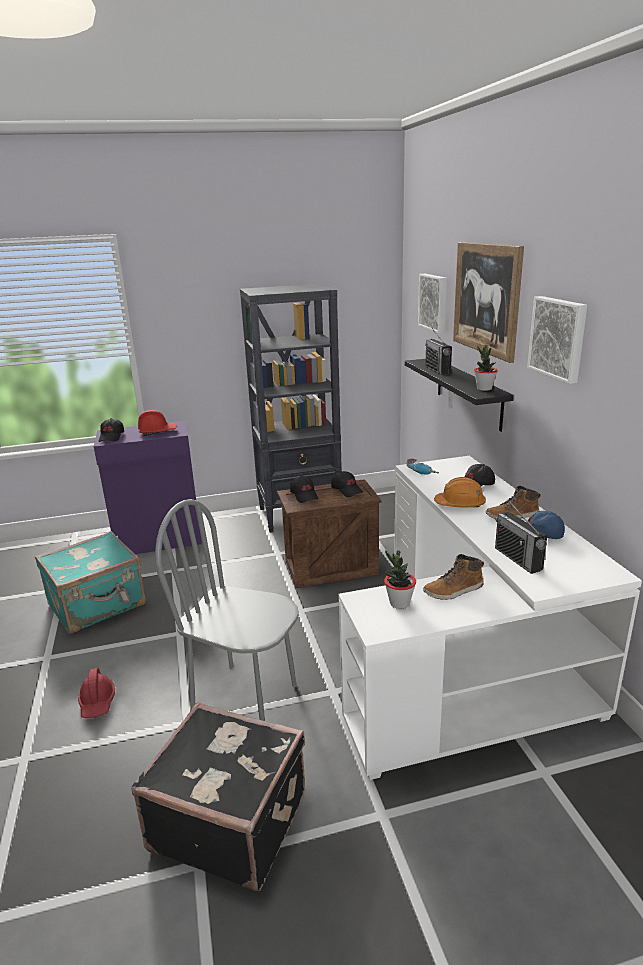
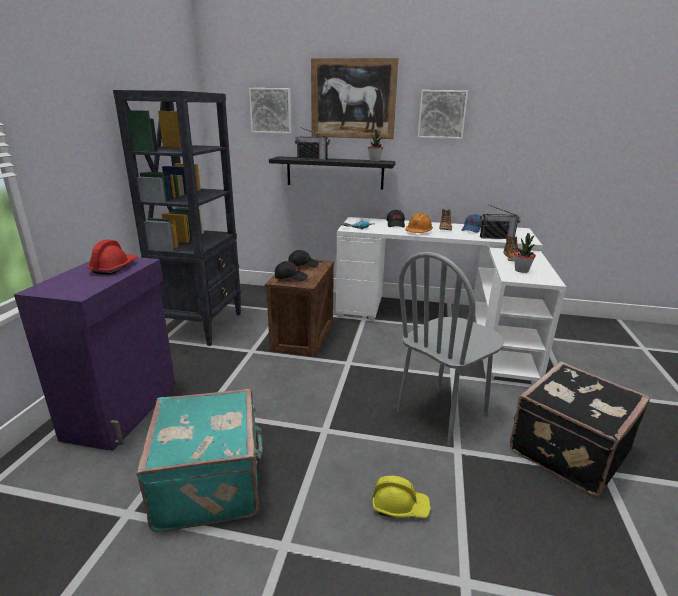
camera: 65 degrees left, 0 degrees up
red hard hat [78,668,115,718] -> yellow hard hat [373,476,431,518]
black cap [98,418,124,442] -> none

